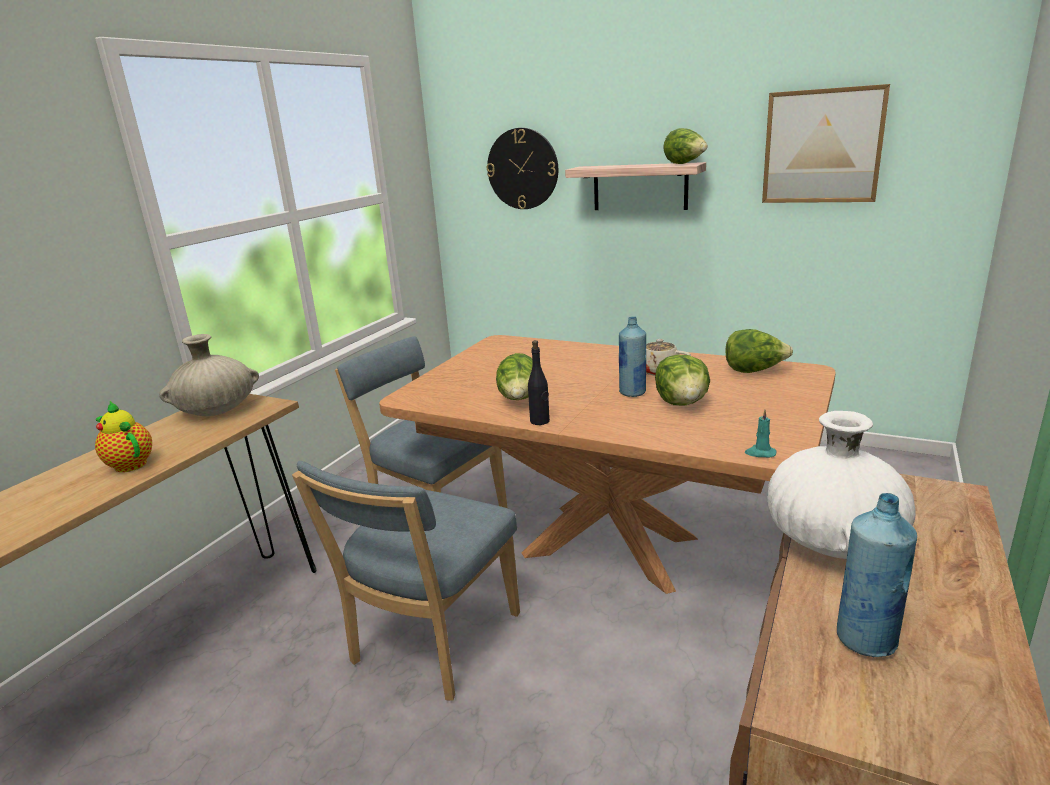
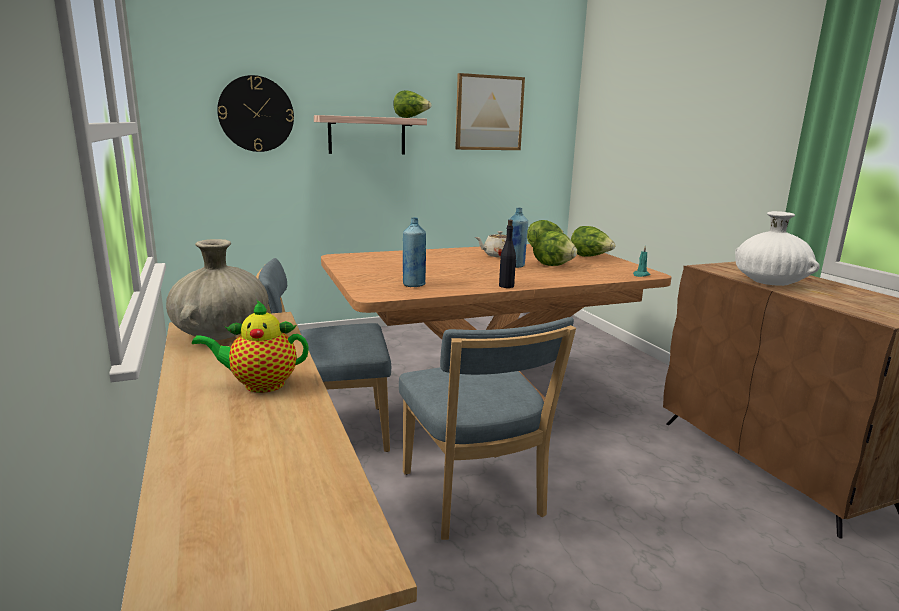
camera: 50 degrees left, 5 degrees down
lettuce [496,353,533,400] -> lettuce moved to [571,226,616,257]
blue bottle [837,493,917,657] -> blue bottle moved to [403,217,426,287]

